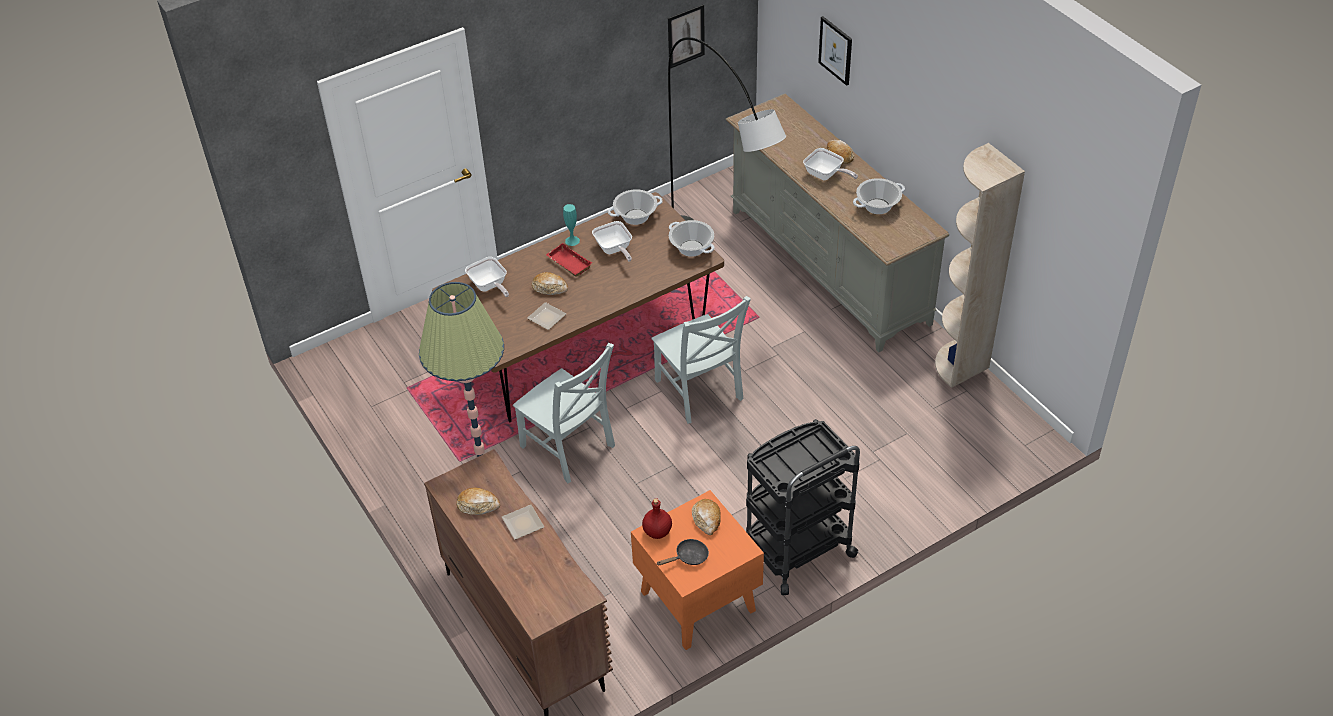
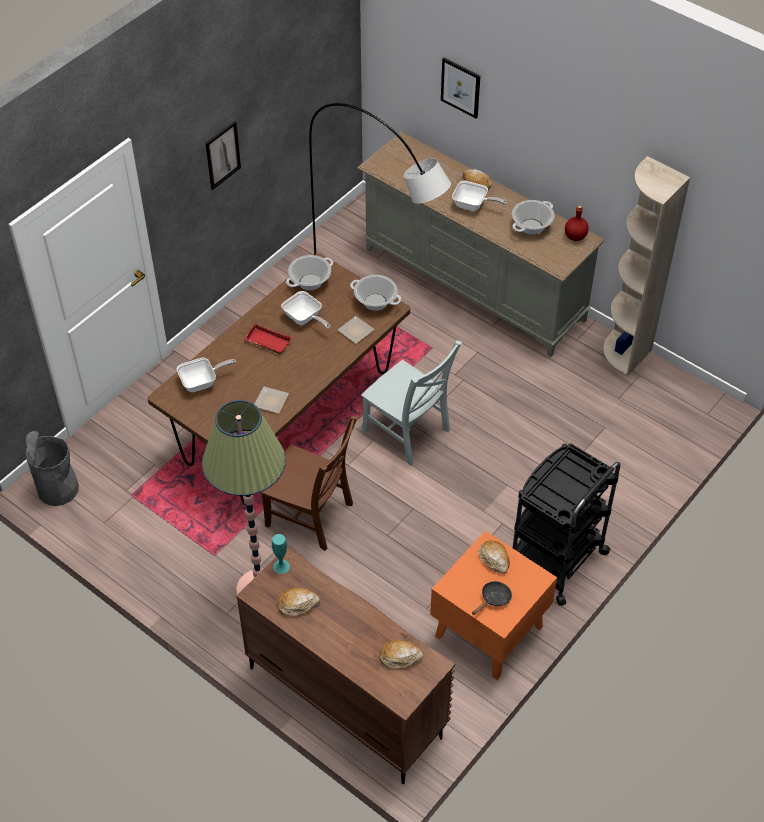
camera: 20 degrees left, 5 degrees up
frying pan [465,257,509,297] -> frying pan turned 60 degrees counterclockwise [177,358,236,392]
plate [502,505,544,540] -> plate moved to [338,316,374,344]
grey chair [513,343,615,483] -> brown chair [260,415,358,551]
bread [532,272,568,295] -> bread moved to [379,640,424,668]
turquoise vase [563,204,580,246] -> turquoise vase moved to [272,534,290,574]
red bottle [642,498,672,539] -> red bottle moved to [565,205,589,241]
picture [668,4,705,69] -> picture moved to [206,121,241,190]
none -> grey trash can [25,431,79,506]

